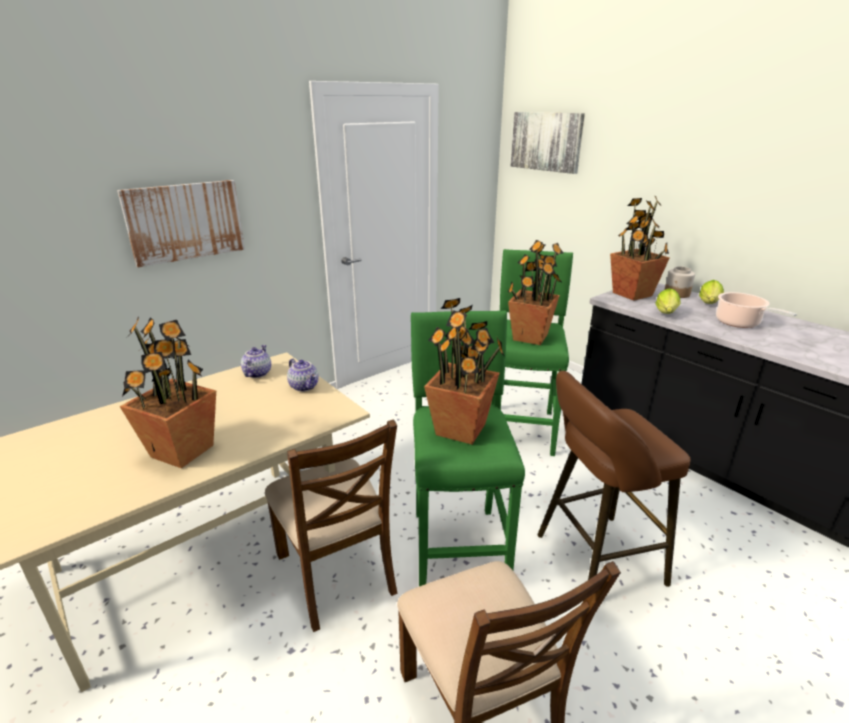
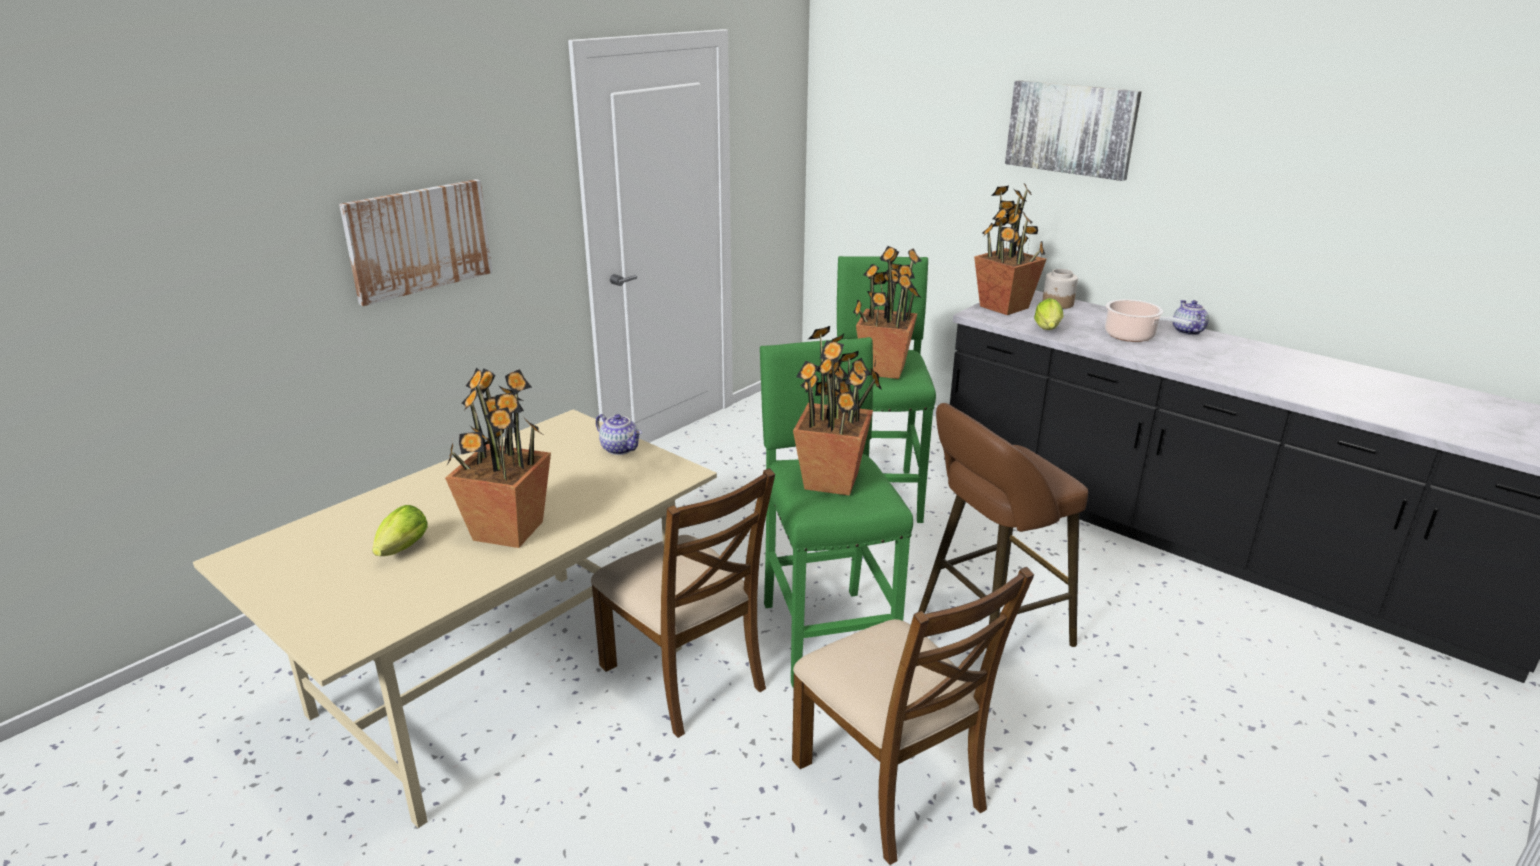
camera: 10 degrees left, 0 degrees up
teapot [241,345,271,378] -> teapot moved to [1173,300,1209,335]
picture [511,112,585,174] -> picture moved to [1005,80,1141,181]
lettuce [699,280,724,304] -> lettuce moved to [372,505,427,556]

